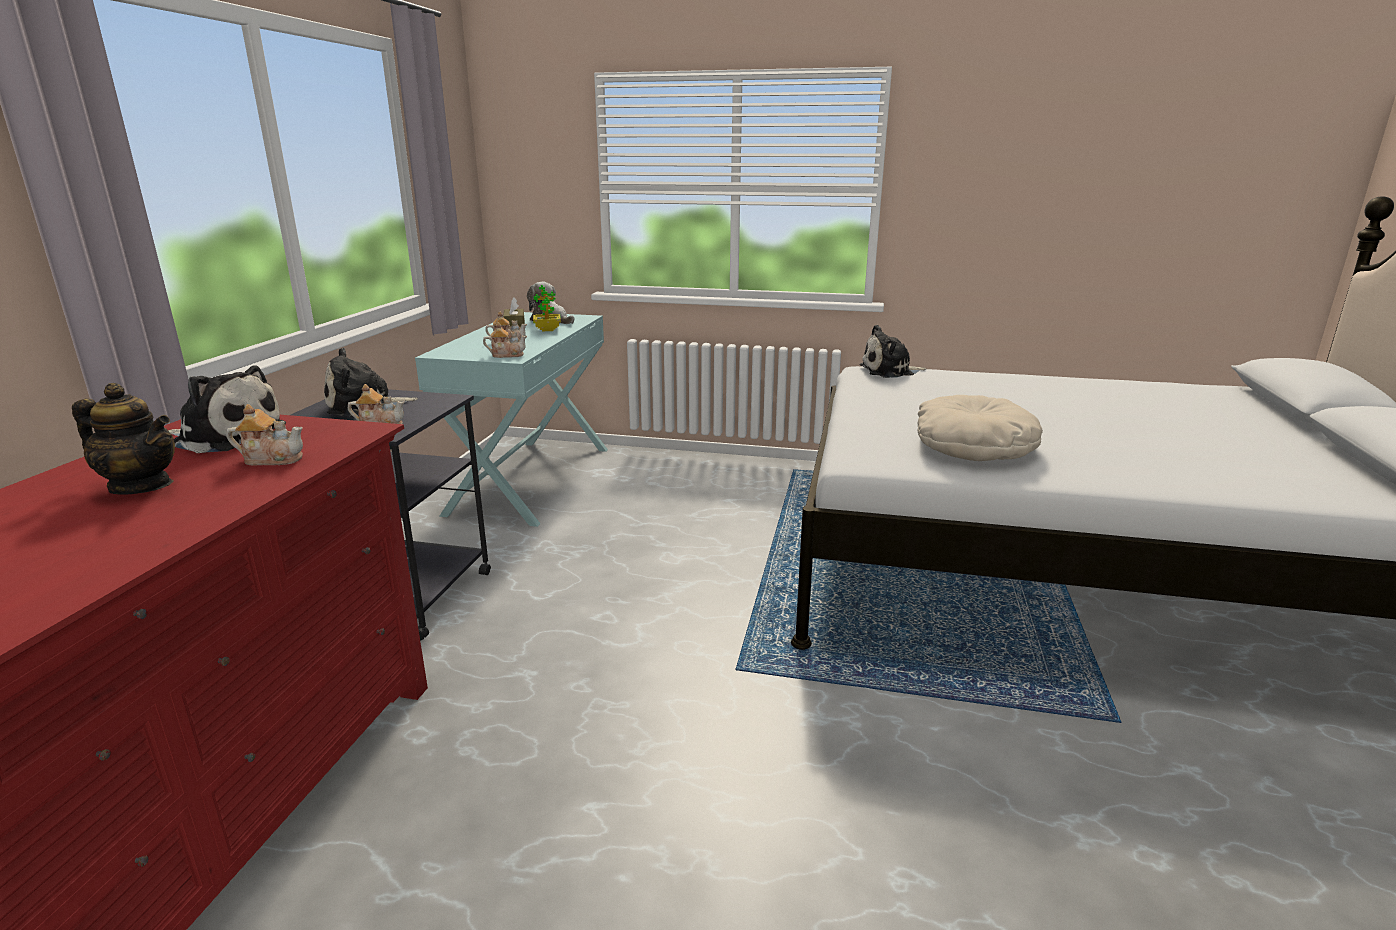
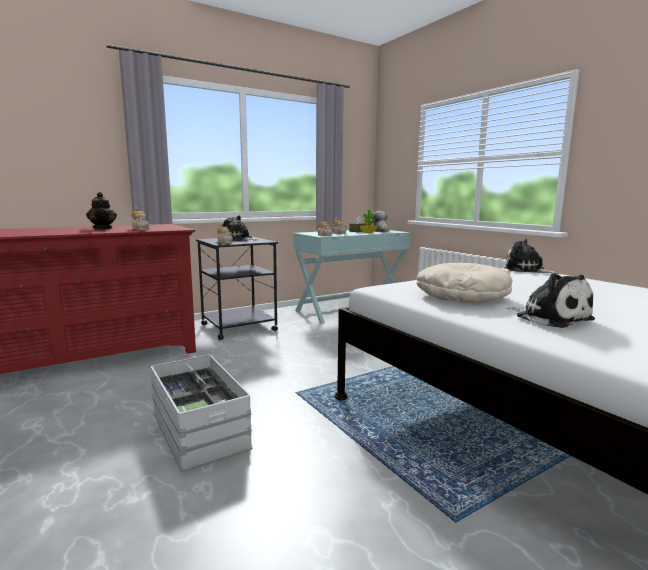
camera: 45 degrees right, 10 degrees down
plush toy [168,365,286,453] -> plush toy moved to [507,273,595,328]
none -> grey storage box [151,355,253,472]

